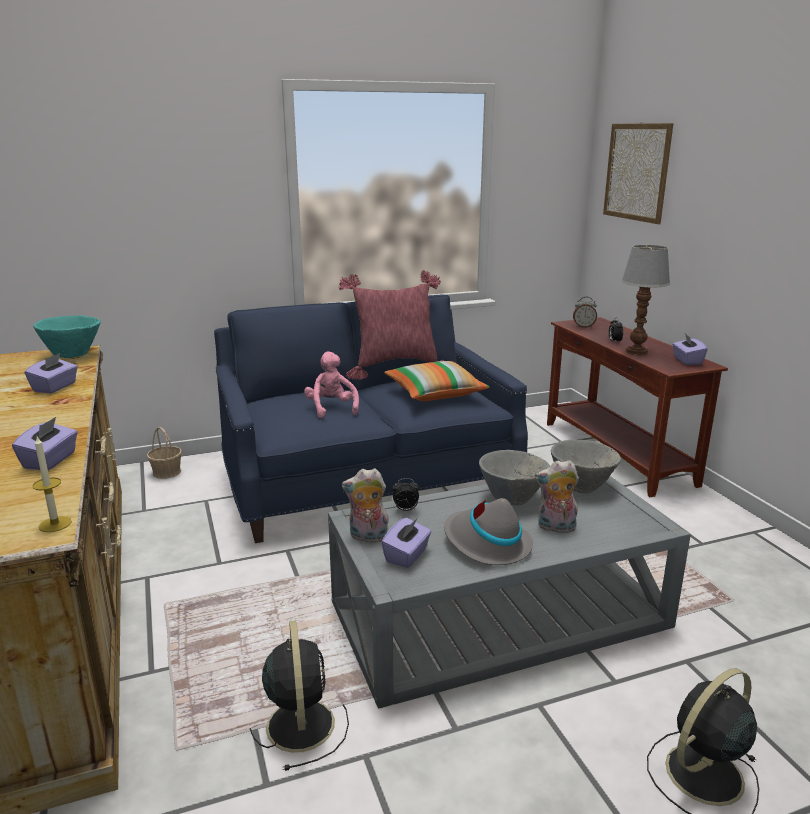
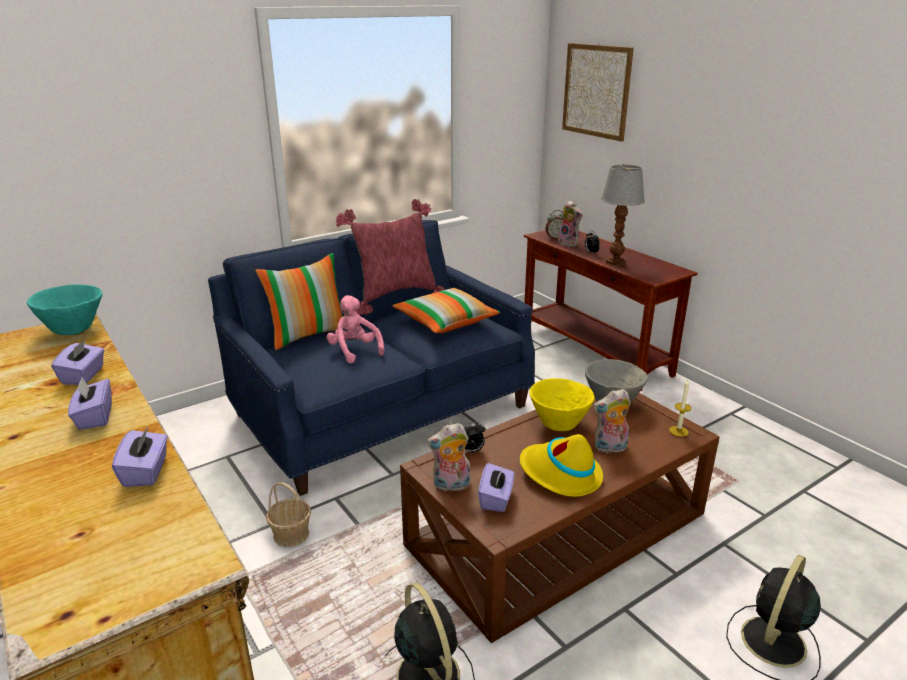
camera: 15 degrees left, 5 degrees up
candle [32,437,72,532] -> candle moved to [669,380,691,437]
basket [147,427,182,479] -> basket moved to [266,482,311,547]
grey coffee table [328,476,691,709] -> brown coffee table [400,388,719,643]
grey hat [444,498,533,565] -> yellow hat [520,434,603,497]
grey bowl [479,450,550,506] -> yellow bowl [529,378,595,431]
purple tissue box [672,334,708,365] -> purple tissue box moved to [68,377,112,430]
none -> pillow [255,253,343,350]
none -> plush toy [558,200,583,247]

